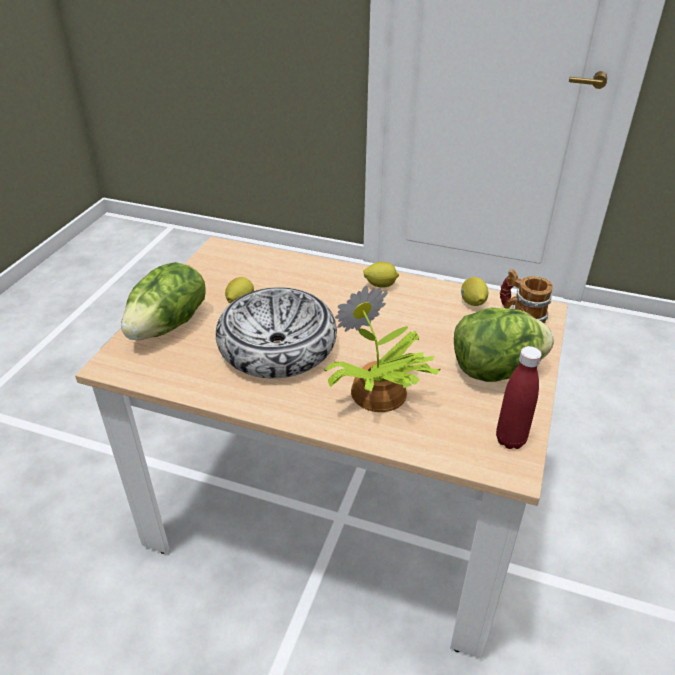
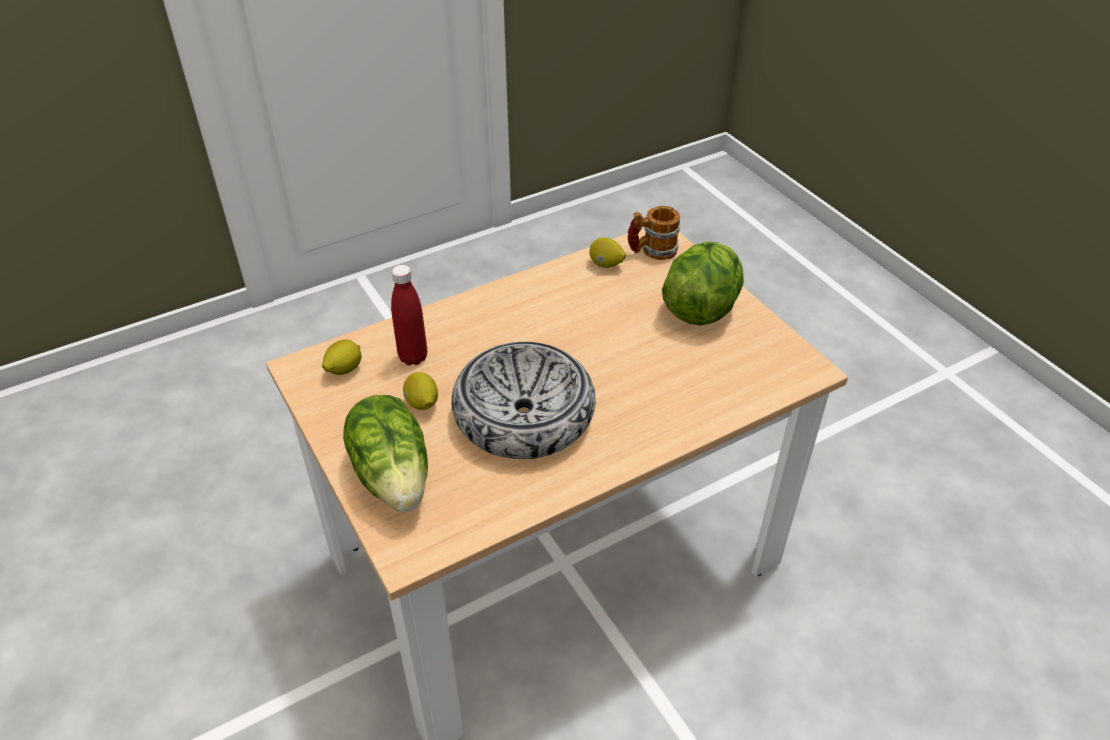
camera: 50 degrees left, 5 degrees up
potted plant [323,286,441,412] -> none
lemon [363,262,399,288] -> lemon moved to [322,339,361,375]
red bottle [496,346,542,449] -> red bottle moved to [391,265,427,365]

